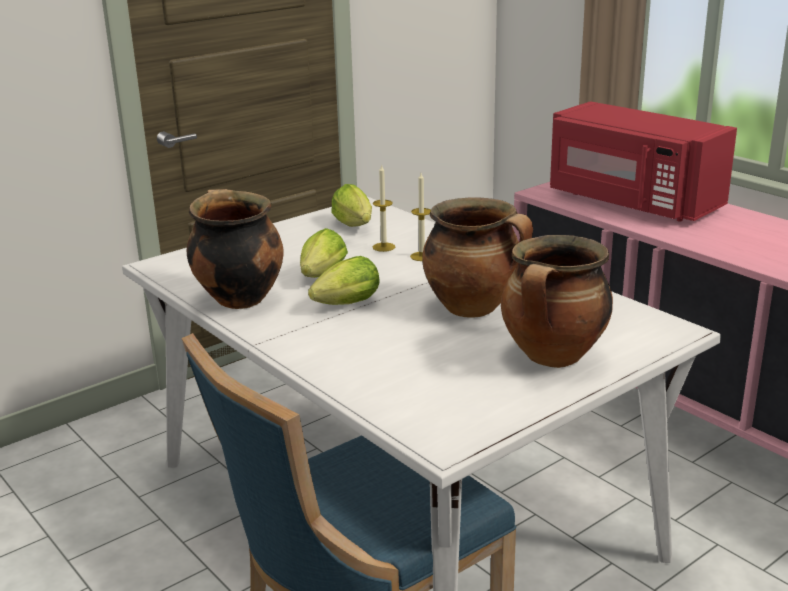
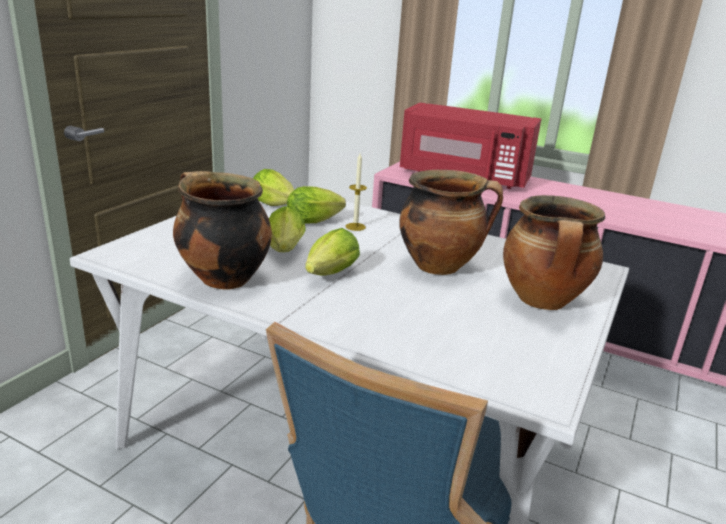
camera: 25 degrees left, 0 degrees up
candle [373,164,395,252] -> lettuce [287,186,346,223]

